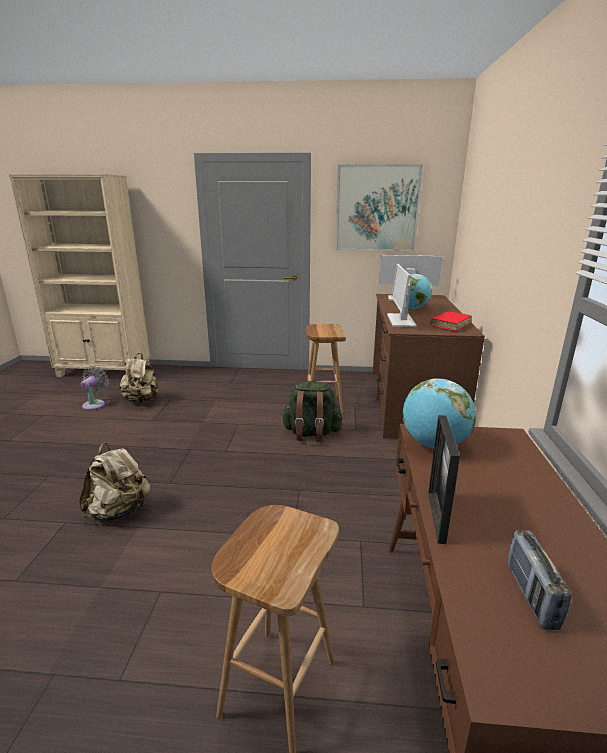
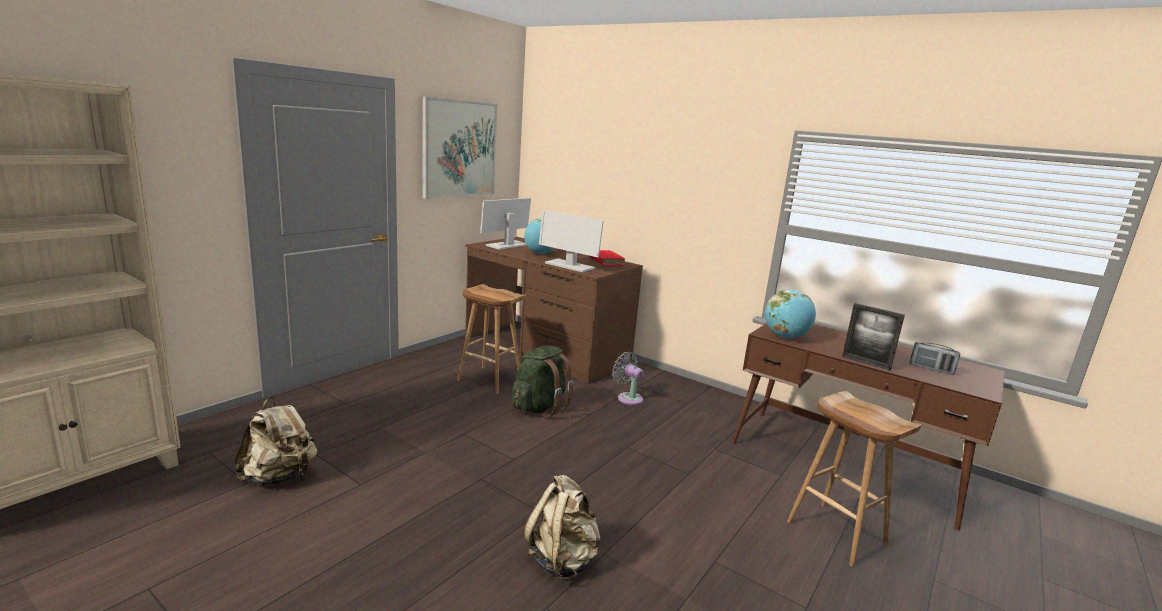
camera: 60 degrees left, 5 degrees down
grey fan [81,366,109,410] -> grey fan moved to [612,352,644,405]

